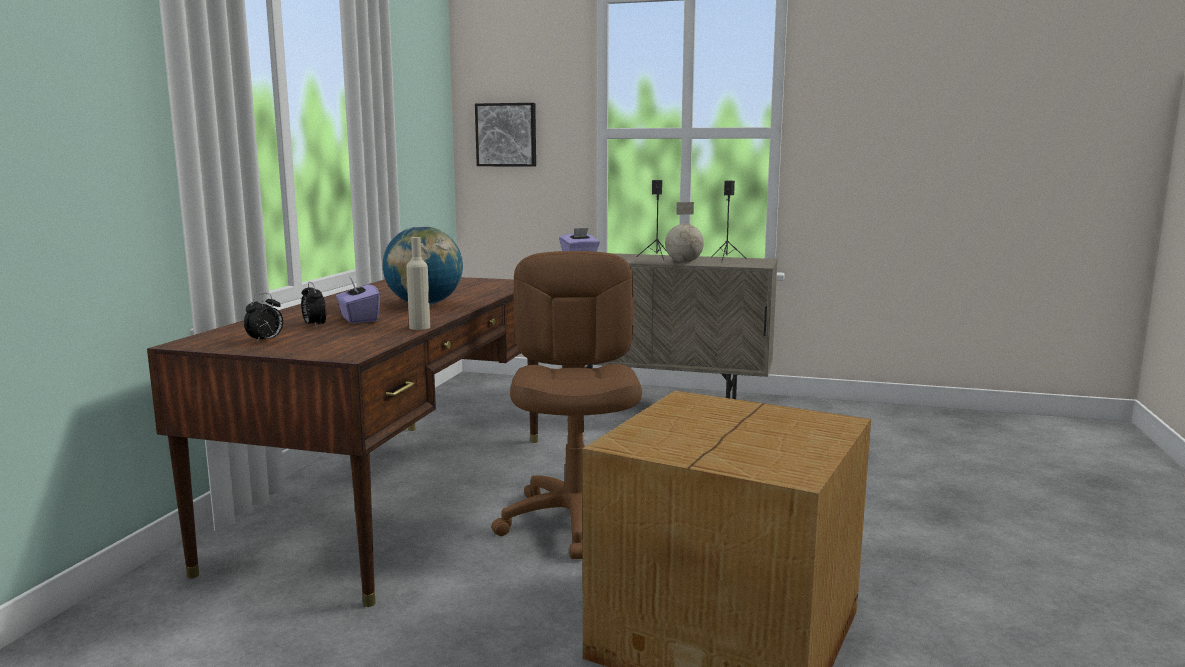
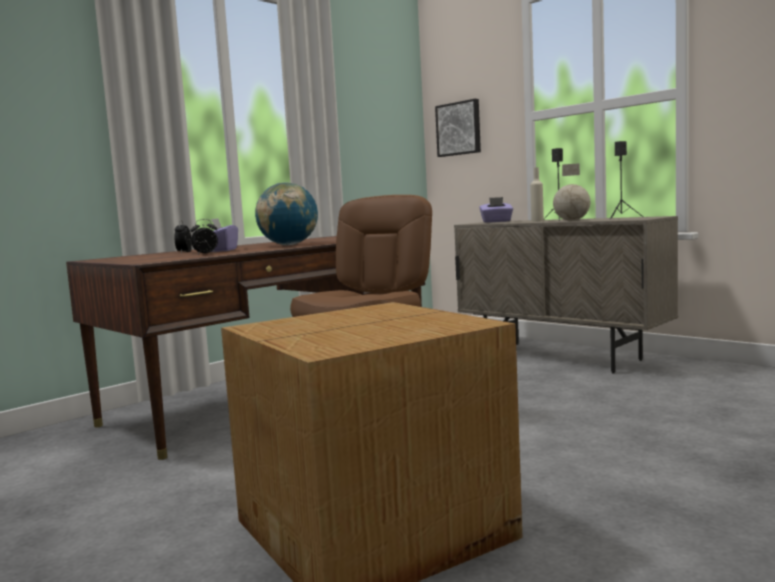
camera: 30 degrees right, 5 degrees down
alarm clock [244,293,283,343] -> alarm clock moved to [190,219,218,254]
beige bottle [406,237,430,330] -> beige bottle moved to [530,167,544,222]

